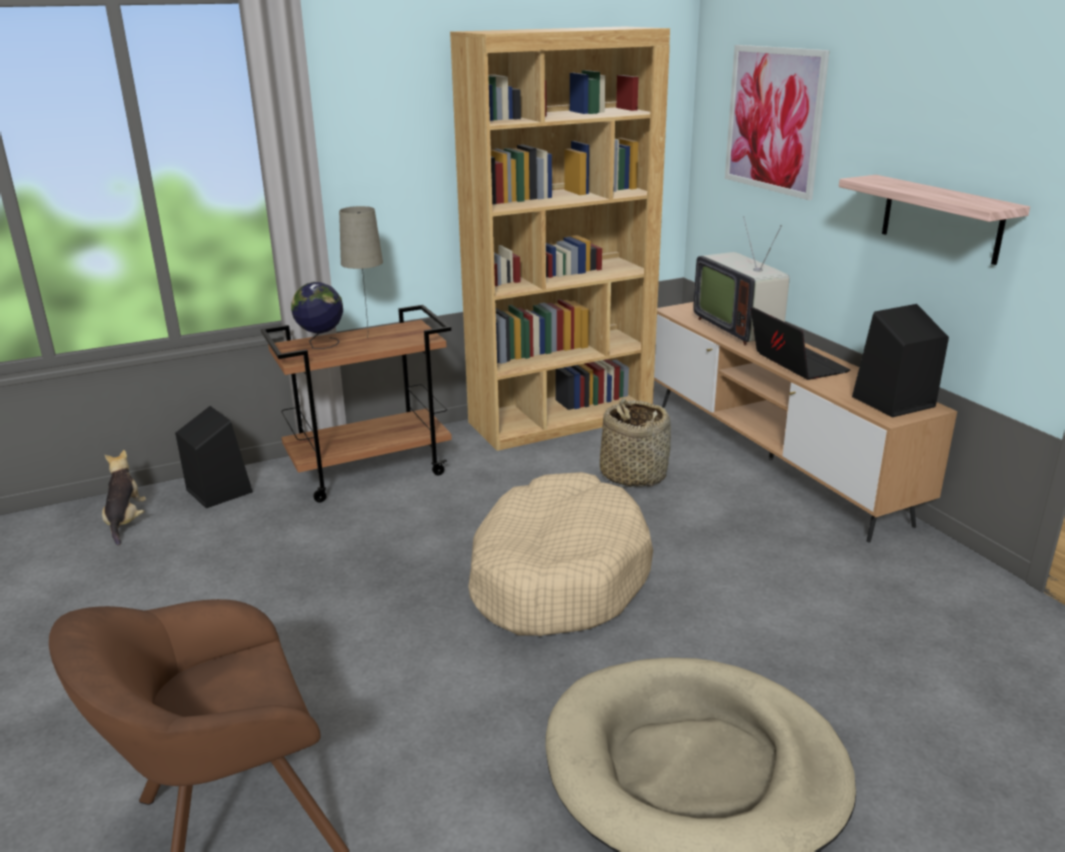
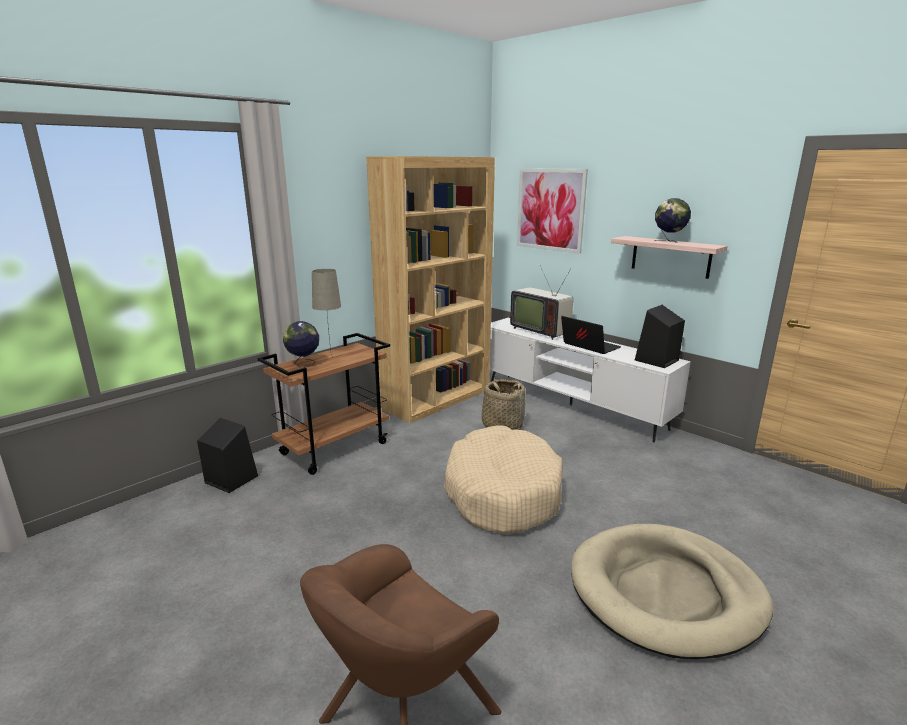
camera: 20 degrees left, 5 degrees down
plush toy [102,450,146,546] -> none
brown tv stand [654,302,957,542] -> white tv stand [490,318,691,442]
none -> globe [655,198,691,243]

